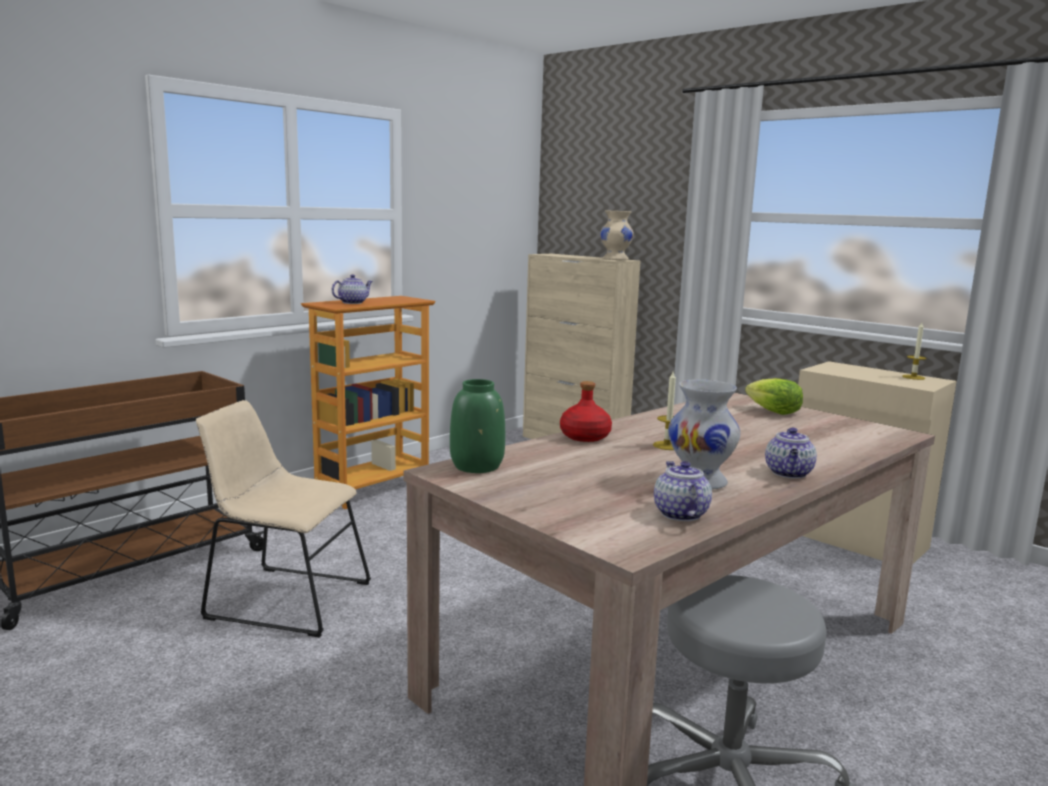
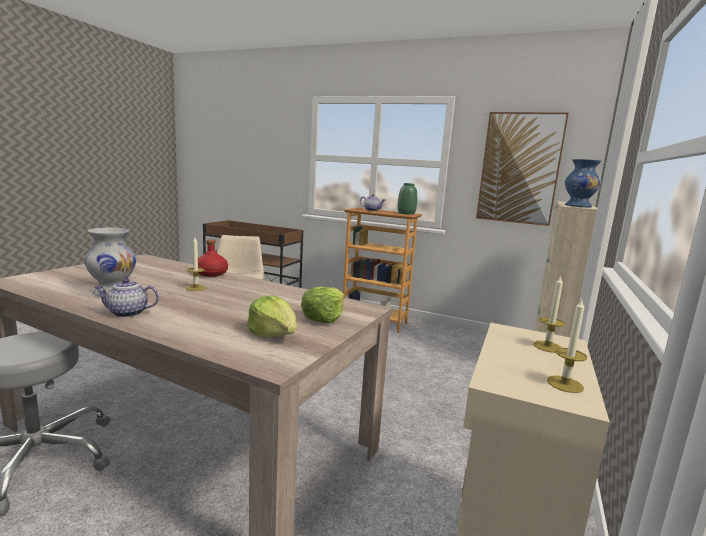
camera: 70 degrees right, 0 degrees up
green vase [450,379,505,473] -> green vase moved to [397,183,417,215]
beige vase [600,210,634,260] -> blue vase [565,159,601,207]
teapot [654,461,712,521] -> none
none -> lettuce [247,296,297,338]
none -> picture [476,112,569,226]
none -> candle [533,276,566,353]

